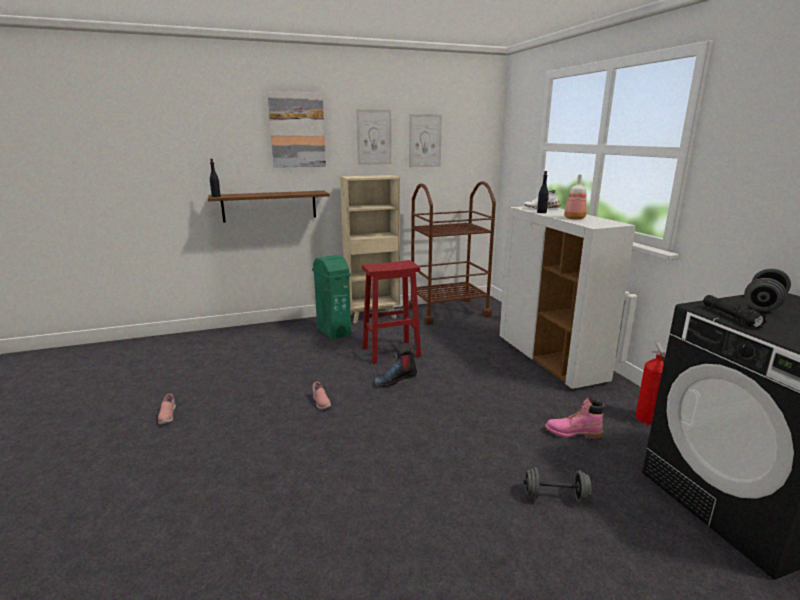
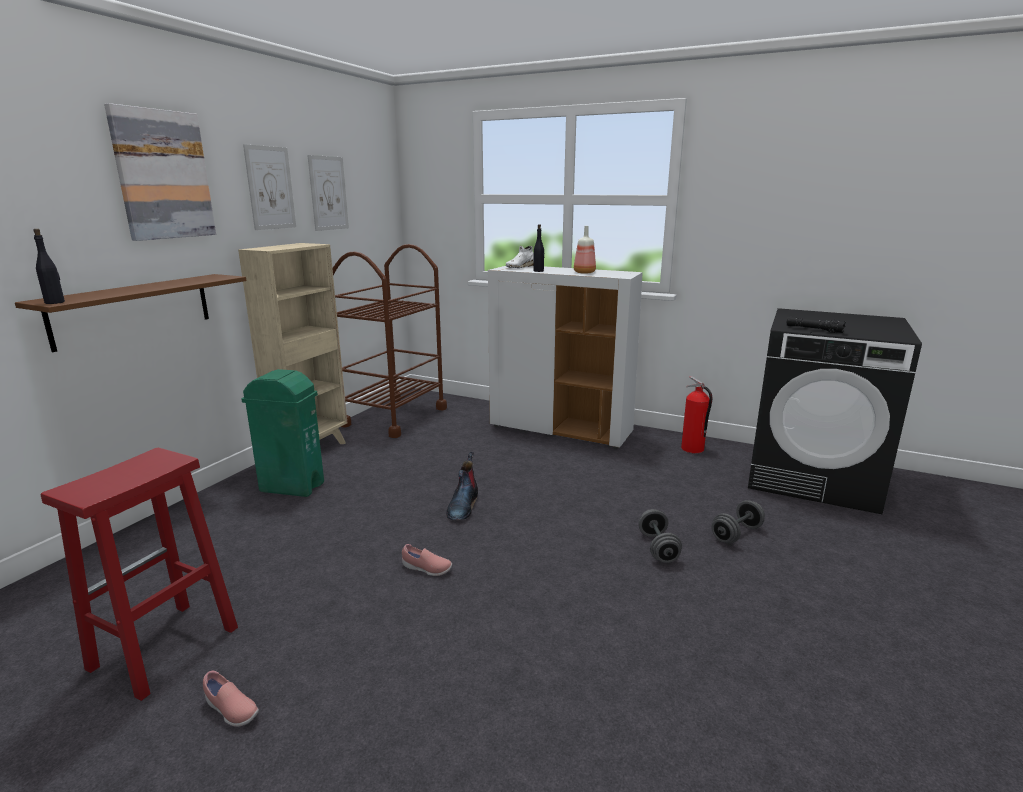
camera: 45 degrees left, 0 degrees up
red stool [362,260,421,364] -> red stool moved to [41,448,238,701]
pink boot [545,397,605,439] -> none
grey dumbbell [744,268,791,311] -> grey dumbbell moved to [638,509,682,563]

